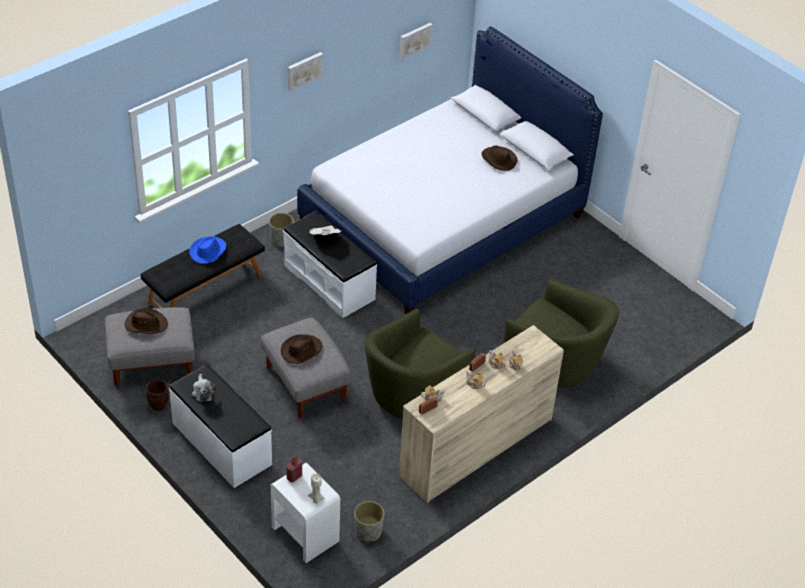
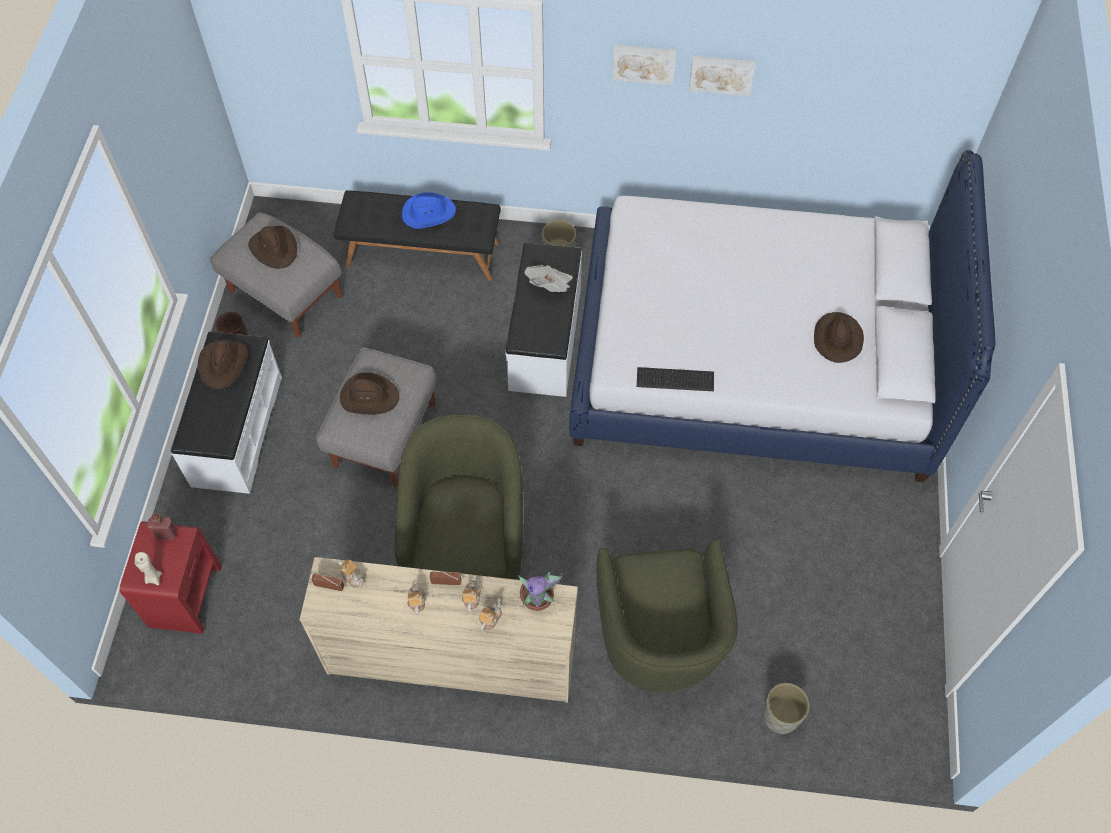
camera: 50 degrees right, 15 degrees up
plush toy [192,374,216,402] -> brown hat [198,340,248,389]
white nightstand [271,463,340,563] -> red nightstand [120,521,222,634]
grey planter [354,501,385,542] -> grey planter moved to [763,683,810,734]
green armchair [365,308,476,419] -> green armchair turned 90 degrees clockwise [395,414,523,580]
picture [399,23,433,59] -> picture moved to [689,56,755,96]
none -> potted plant [518,571,563,611]
none -> keyboard [637,367,714,391]

